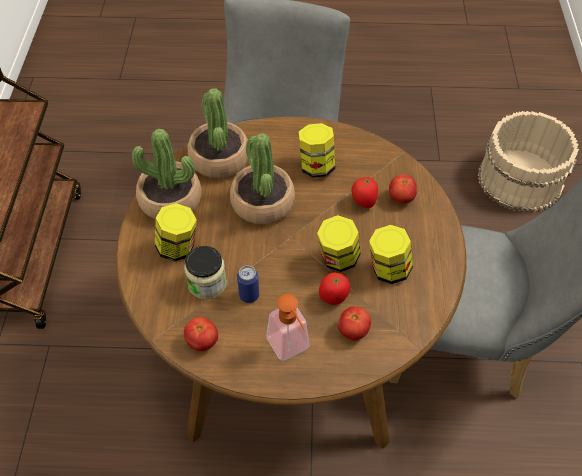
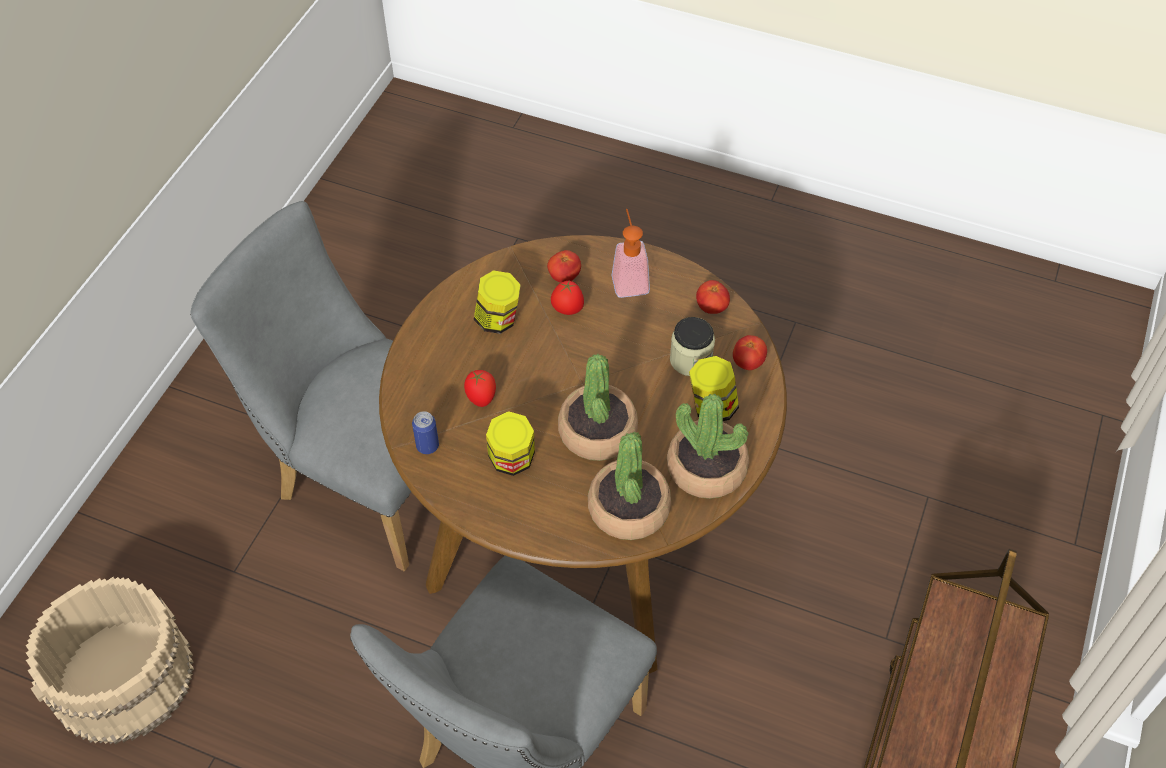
camera: 160 degrees left, 0 degrees up
can [237,266,259,303] -> can moved to [412,411,439,454]
jar [317,215,360,272] -> none
tomato [389,174,417,203] -> tomato moved to [733,335,767,370]

